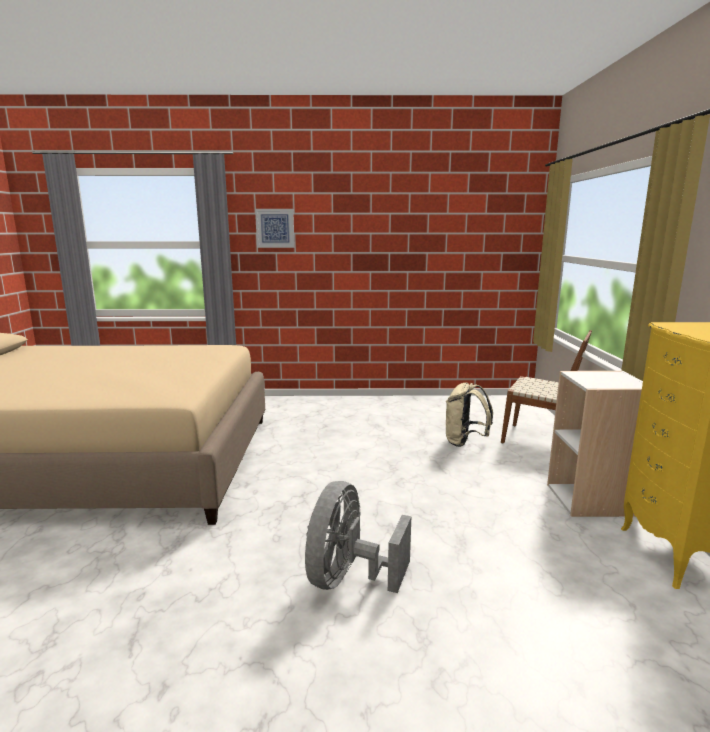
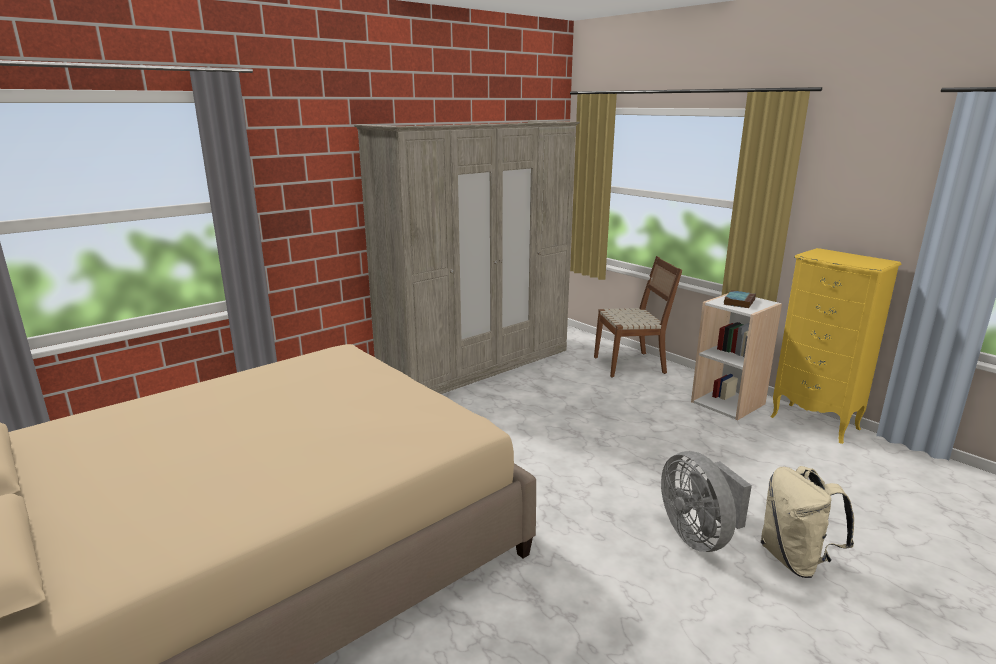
camera: 40 degrees left, 5 degrees up
picture [255,209,295,248] -> none
beige backpack [446,383,493,447] -> beige backpack moved to [761,466,854,578]
none -> beige wardrobe [354,120,580,394]
none -> book [724,290,756,308]

